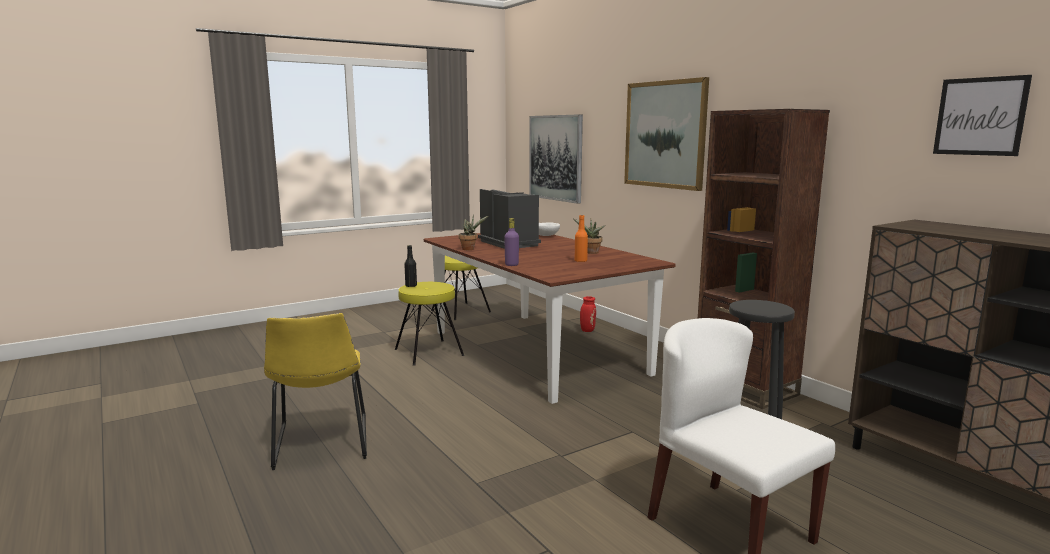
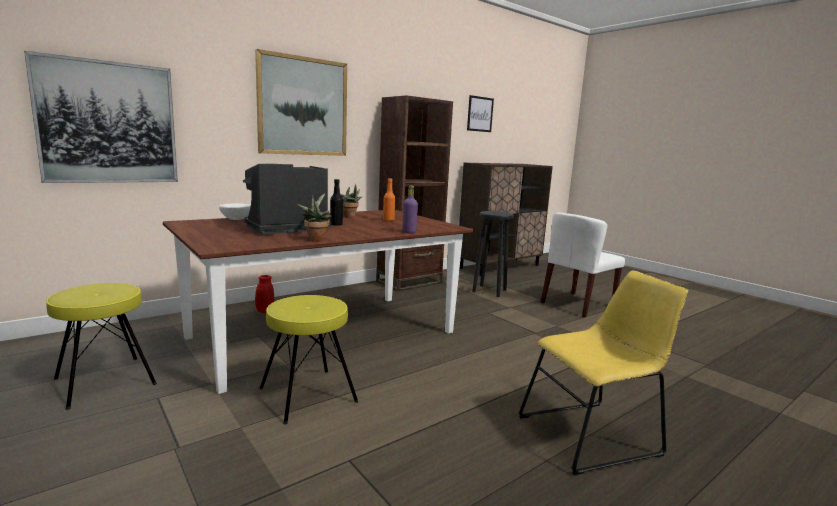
camera: 95 degrees left, 0 degrees up
black bottle [404,245,417,287] -> black bottle moved to [330,179,343,225]

